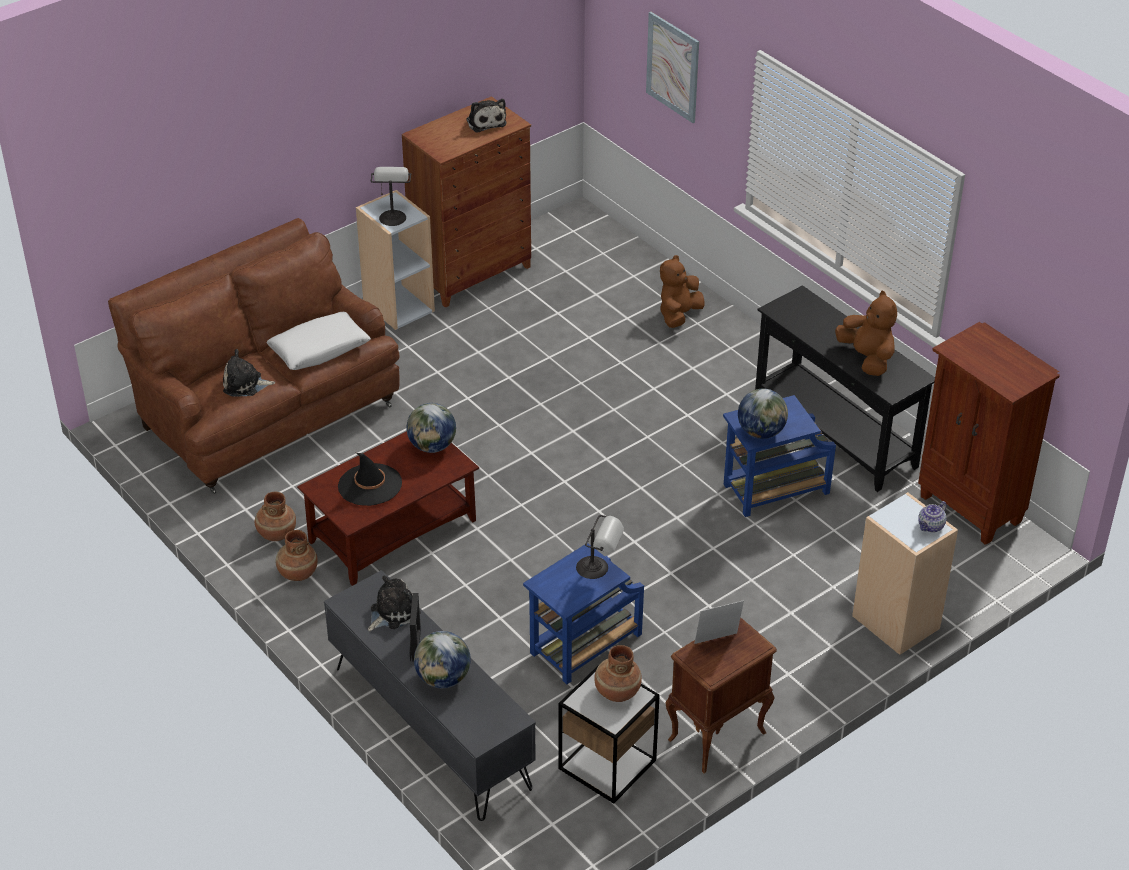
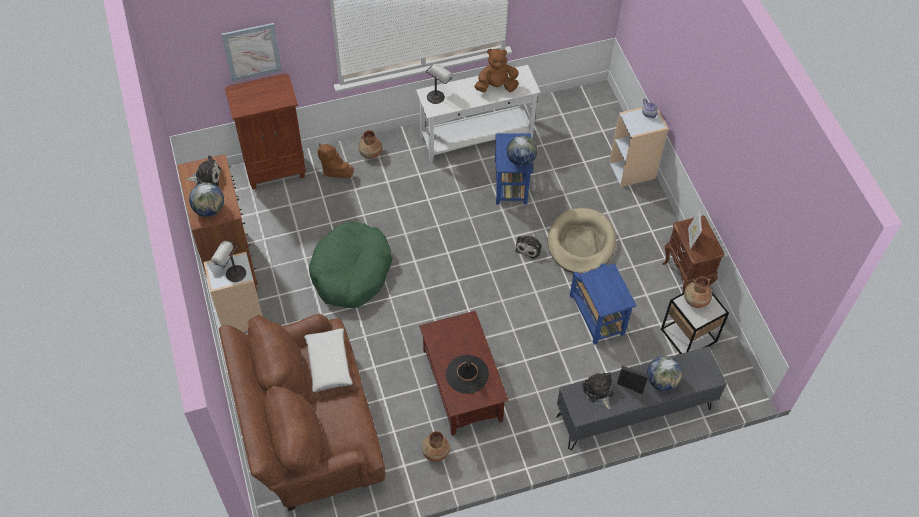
camera: 70 degrees left, 15 degrees up
plush toy [223,349,275,397] -> plush toy moved to [515,232,542,259]
brown vase [275,530,317,581] -> brown vase moved to [358,130,382,159]
globe [407,403,456,453] -> globe moved to [189,183,224,217]
table lamp [576,515,624,579] -> table lamp moved to [426,64,453,104]
black console table [755,285,935,492] -> white console table [416,65,541,163]
brown cabinet [918,322,1060,545] -> brown cabinet moved to [225,73,306,190]
none -> green dog bed [309,222,392,308]
none -> beige dog bed [548,208,616,273]

